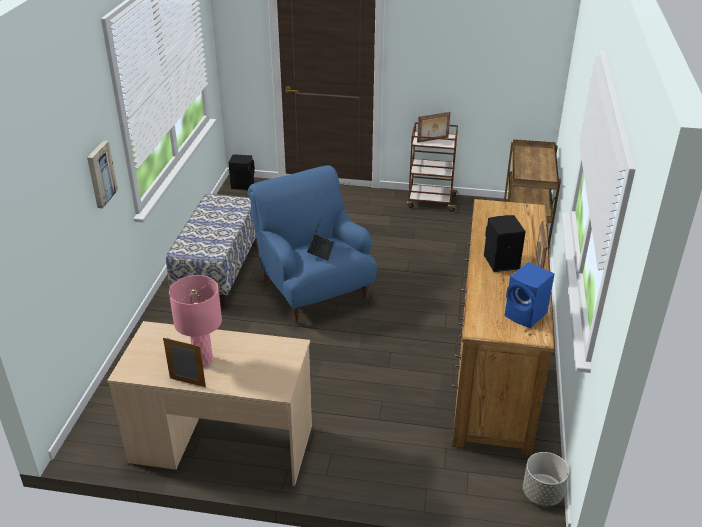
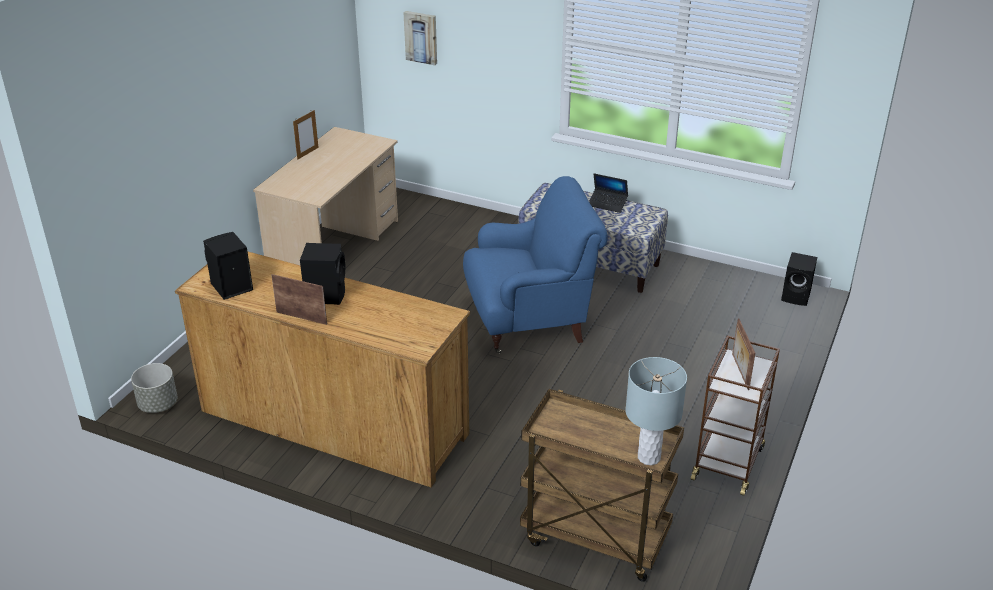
camera: 105 degrees right, 0 degrees up
picture [87,140,118,208] -> picture moved to [403,11,437,65]
pink table lamp [169,275,222,366] -> none
laptop [307,219,334,260] -> laptop moved to [589,173,628,213]
blue speaker [504,262,555,328] -> black speaker [203,232,253,300]
none -> grey table lamp [625,357,687,465]

